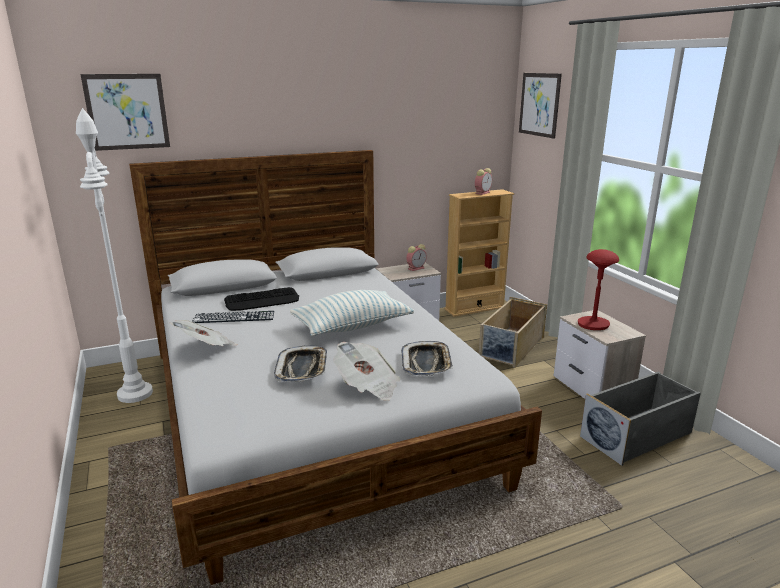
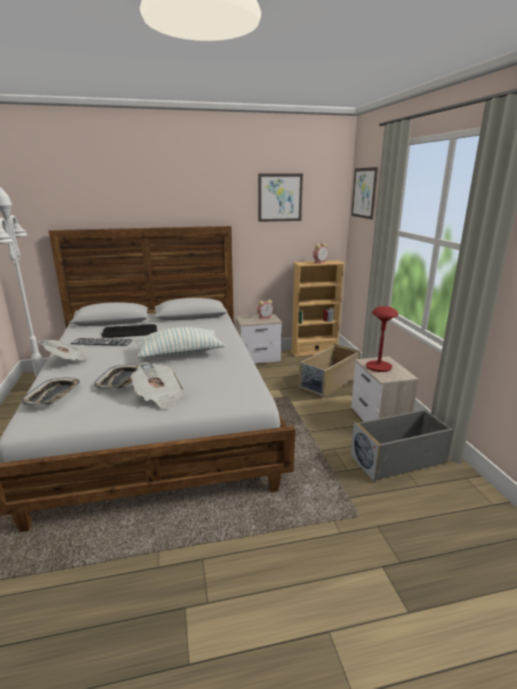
camera: 10 degrees right, 0 degrees up
picture [80,74,170,151] -> picture moved to [258,173,303,222]
tray [401,341,453,375] -> tray moved to [21,377,80,406]

